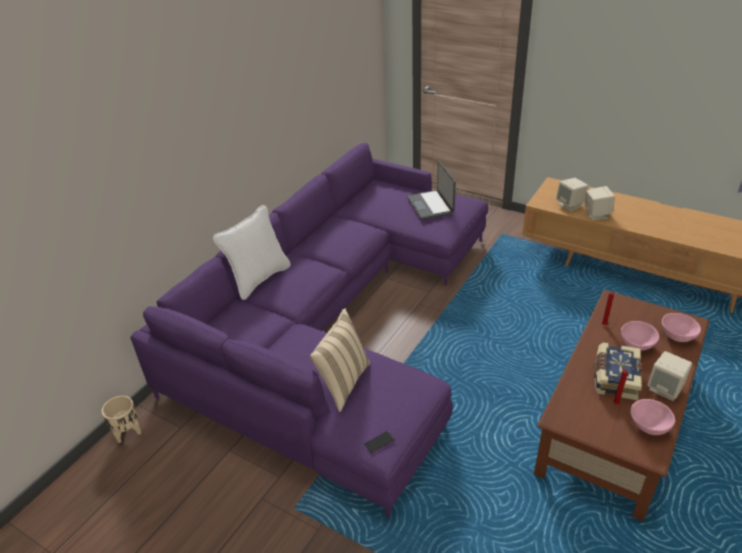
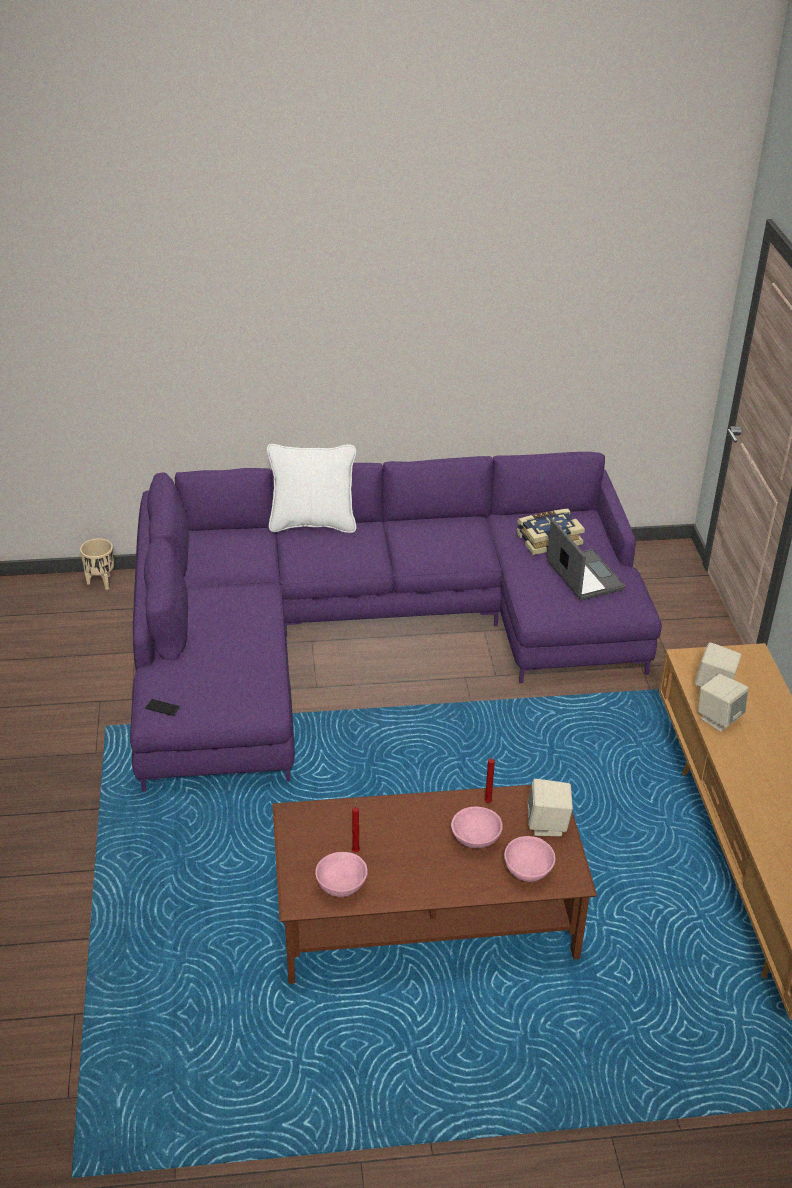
camera: 50 degrees right, 0 degrees up
beige pillow [310,309,370,412] -> none
laptop [407,161,456,220] -> laptop turned 120 degrees clockwise [547,519,625,600]
book [594,342,642,401] -> book moved to [517,509,585,555]
beige speaker [647,351,692,401] -> beige speaker moved to [527,779,573,836]

